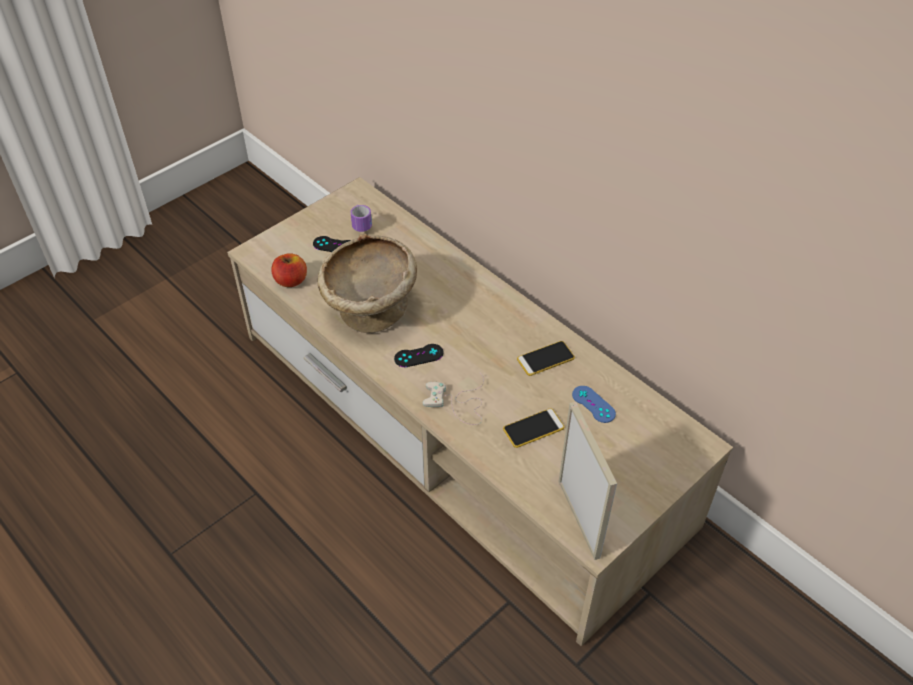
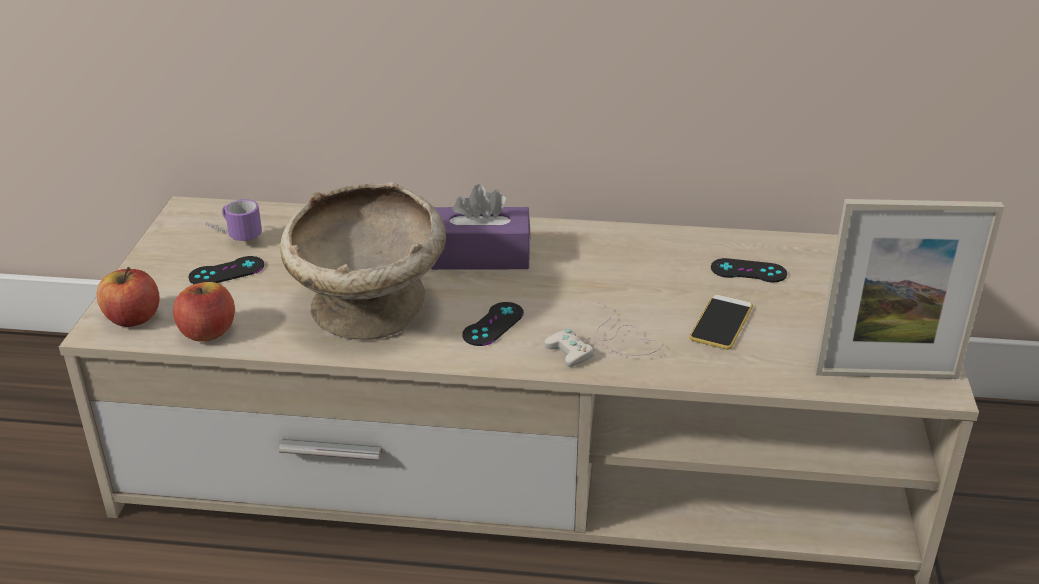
camera: 40 degrees left, 15 degrees down
phone [517,341,575,376] -> none
picture frame [558,402,617,560] -> picture frame turned 150 degrees clockwise [814,199,1004,379]
blue game controller [572,386,616,423] -> black game controller [711,258,787,282]
none -> apple [97,267,159,327]
none -> purple tissue box [431,184,531,270]

